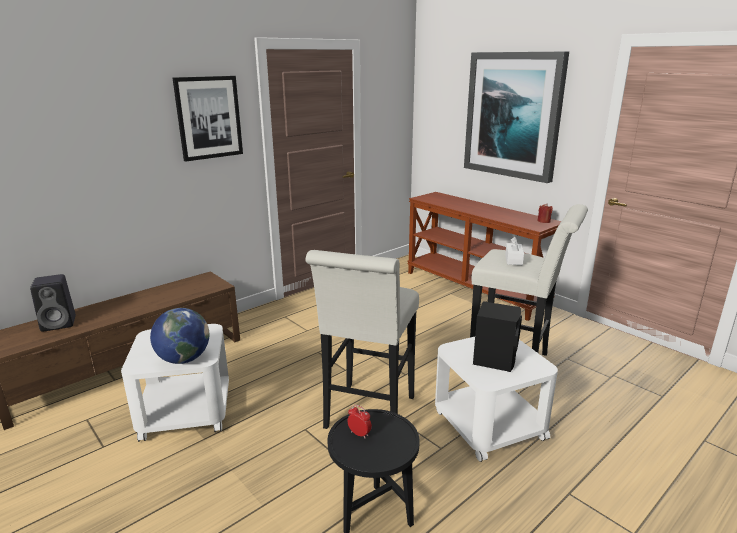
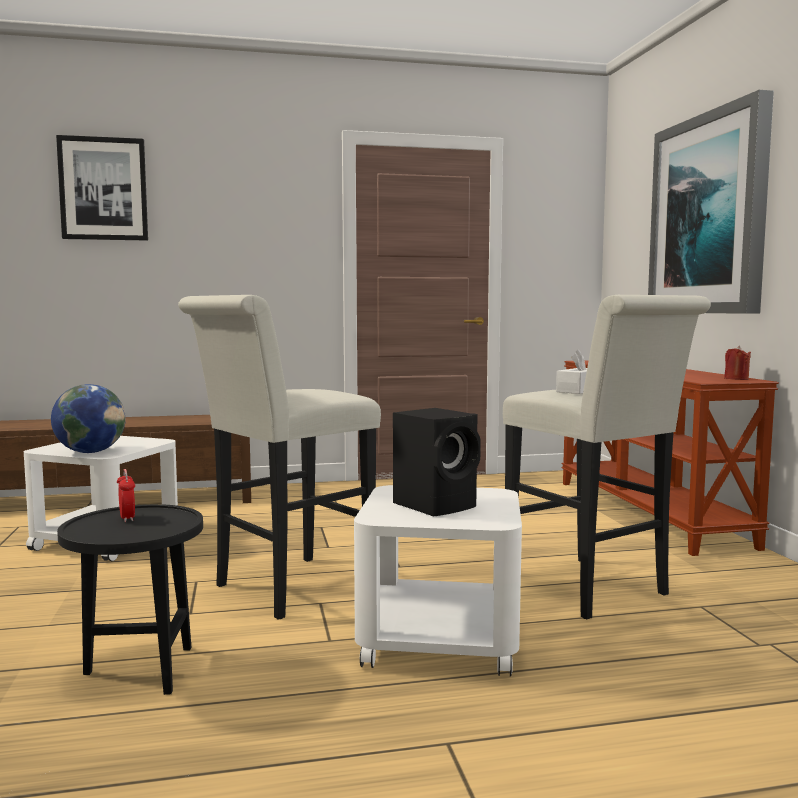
camera: 30 degrees right, 15 degrees down
black speaker [30,274,76,332] -> none
picture [173,76,243,162] -> picture moved to [56,135,148,241]

